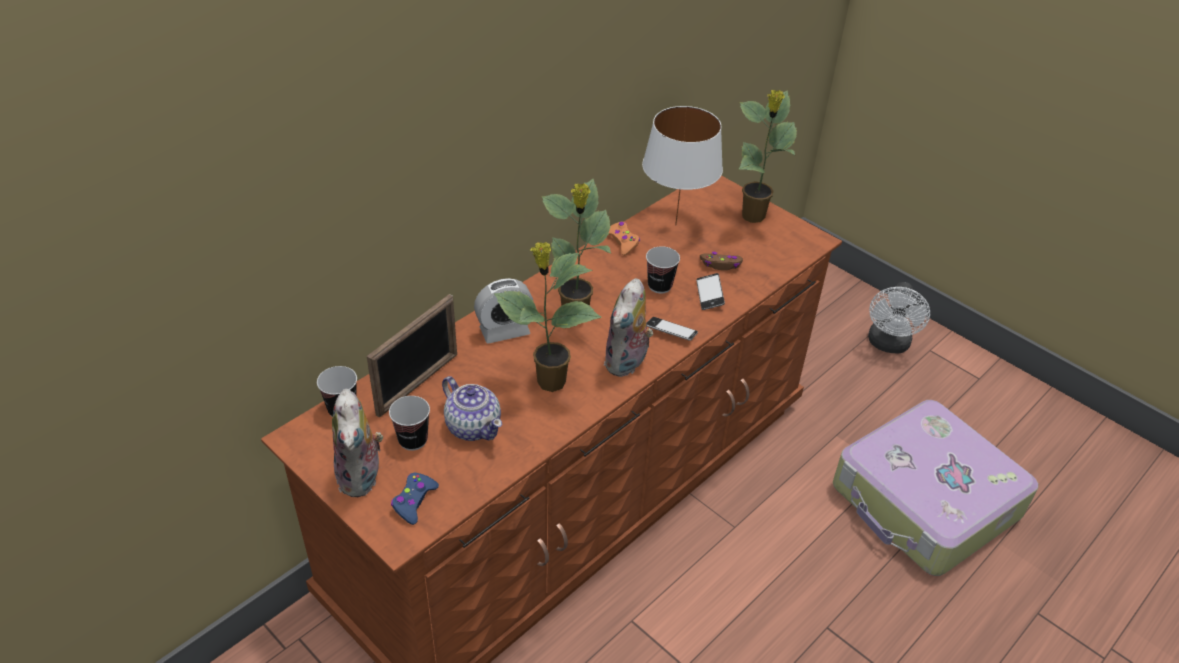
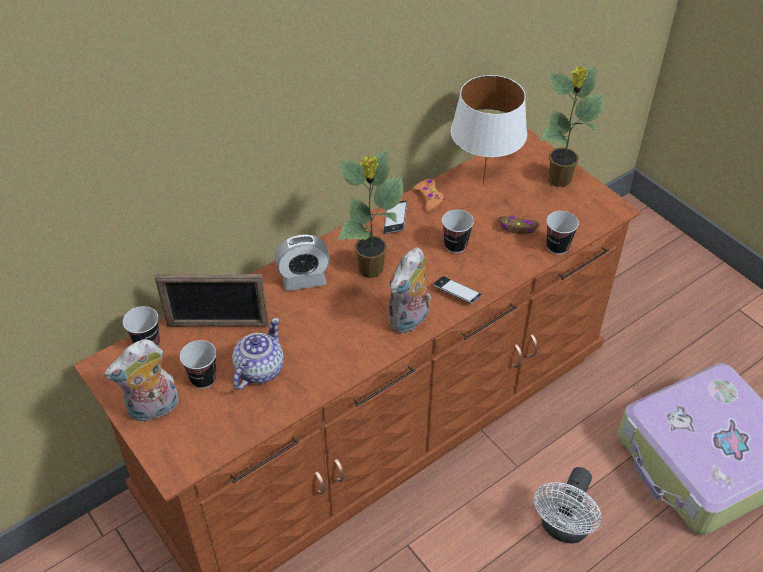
camera: 10 degrees right, 5 degrees up
plush toy [332,389,383,497] -> plush toy turned 60 degrees clockwise [104,339,178,422]
picture frame [366,294,457,417] -> picture frame turned 45 degrees clockwise [155,274,269,327]
blue game controller [391,473,439,525] -> none
teapot [442,376,502,441] -> teapot turned 120 degrees counterclockwise [232,318,284,390]
potted plant [494,242,602,392] -> none
phone [696,273,725,310] -> phone moved to [383,200,407,234]
white fan [868,282,930,354] -> white fan moved to [534,467,601,543]
none -> cup [546,211,579,254]

